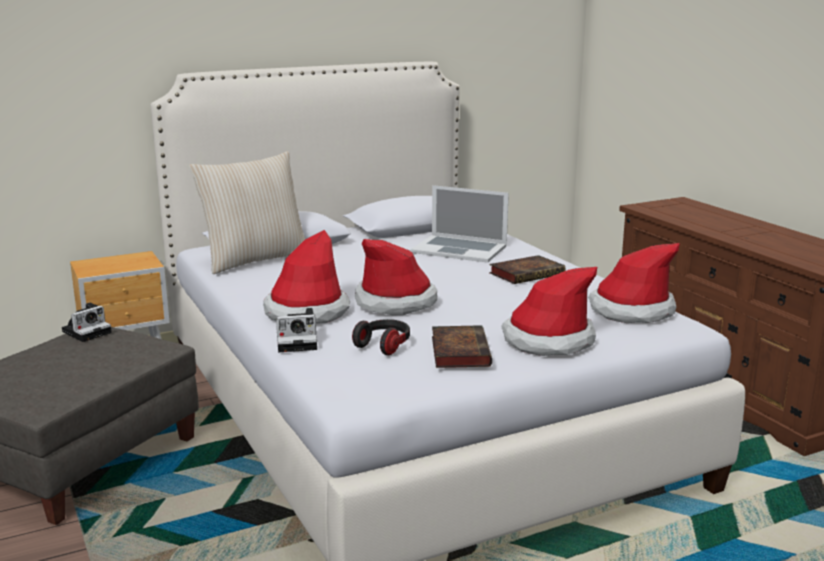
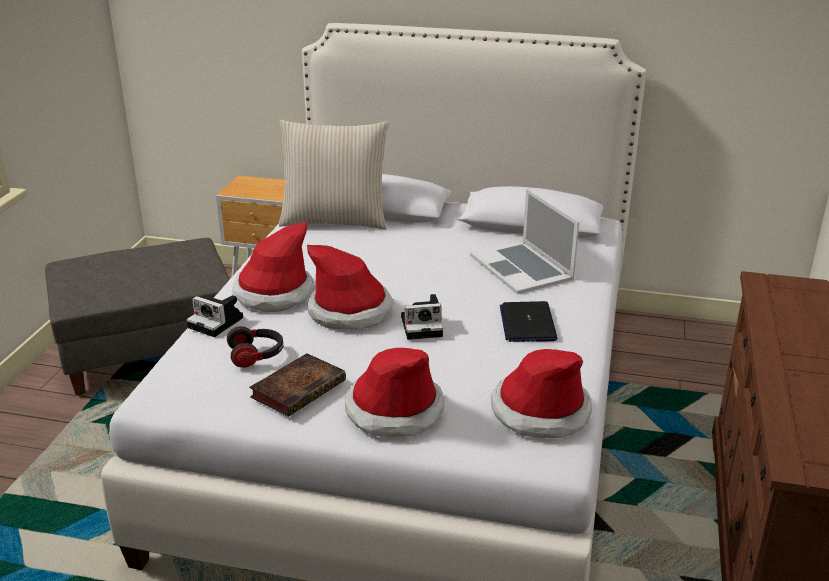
camera: 40 degrees right, 10 degrees up
camera [62,303,112,342] -> camera moved to [401,294,443,340]
book [489,255,565,284] -> laptop [500,301,558,342]

